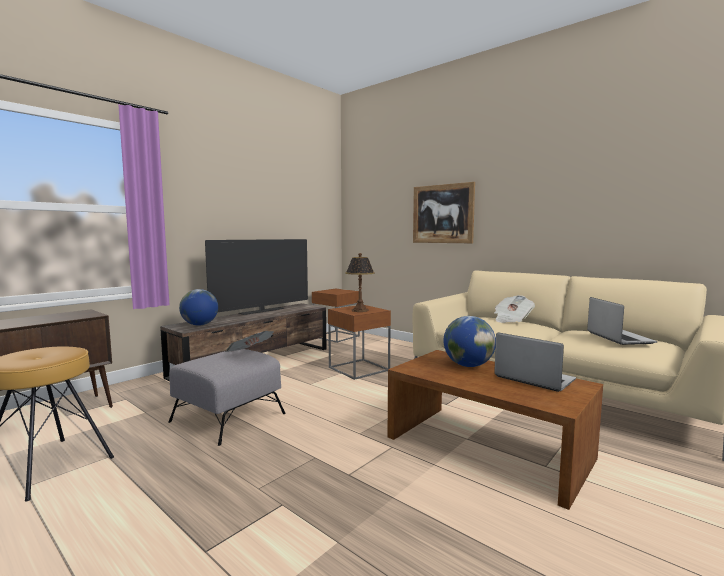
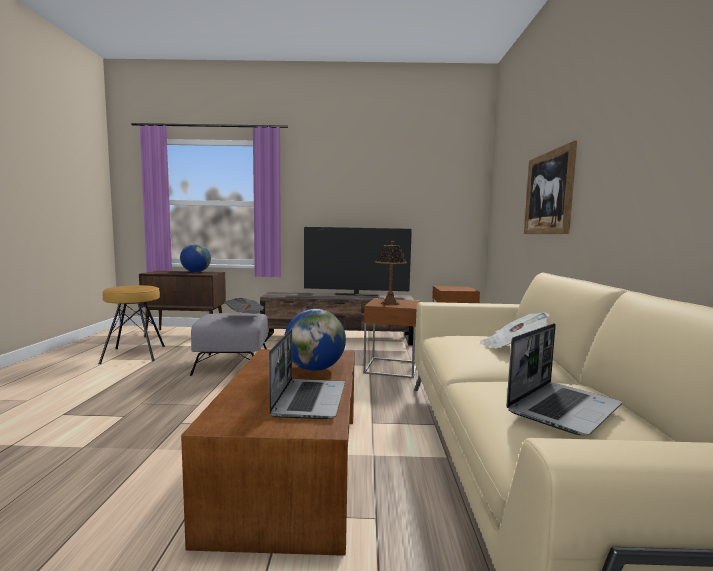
camera: 50 degrees right, 0 degrees up
globe [179,289,218,326] -> globe moved to [180,244,211,272]

